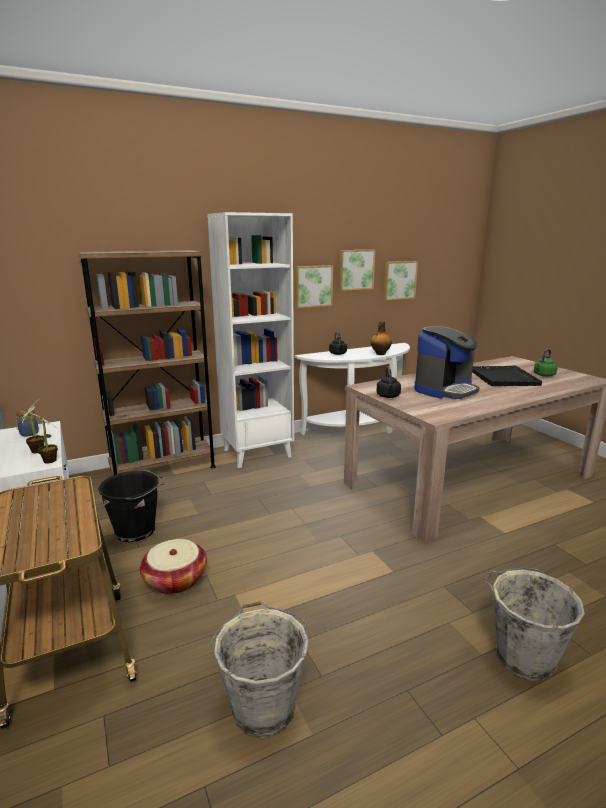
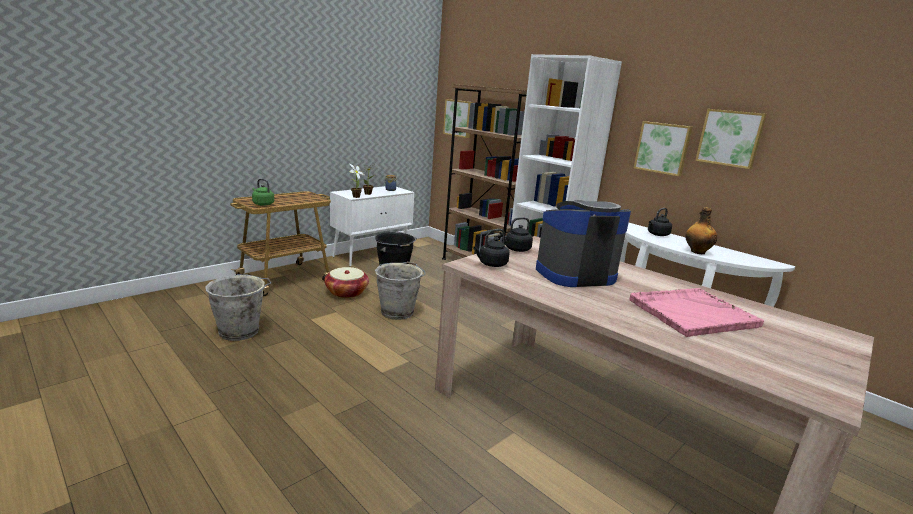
camera: 70 degrees right, 0 degrees up
picture [383,261,418,300] -> picture moved to [443,99,473,138]
coffee machine [414,326,480,399] -> coffee machine turned 135 degrees clockwise [536,200,631,287]
black tray [472,365,542,386] -> pink tray [629,288,764,337]
grey bucket [484,567,585,681] -> grey bucket moved to [375,261,426,320]
green kettle [534,349,558,377] -> green kettle moved to [252,179,274,206]
none -> black kettle [473,229,510,267]

